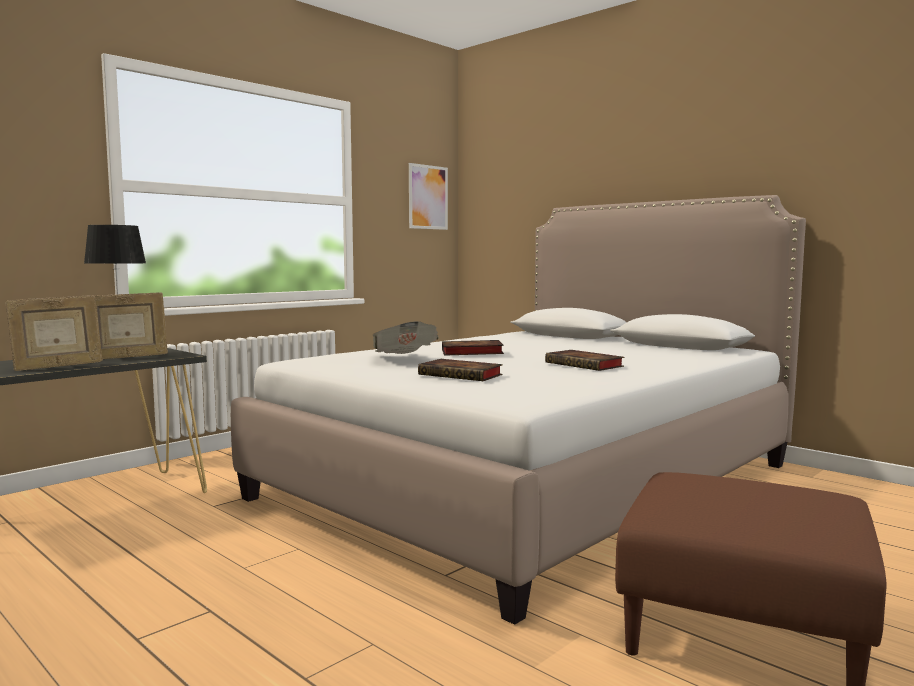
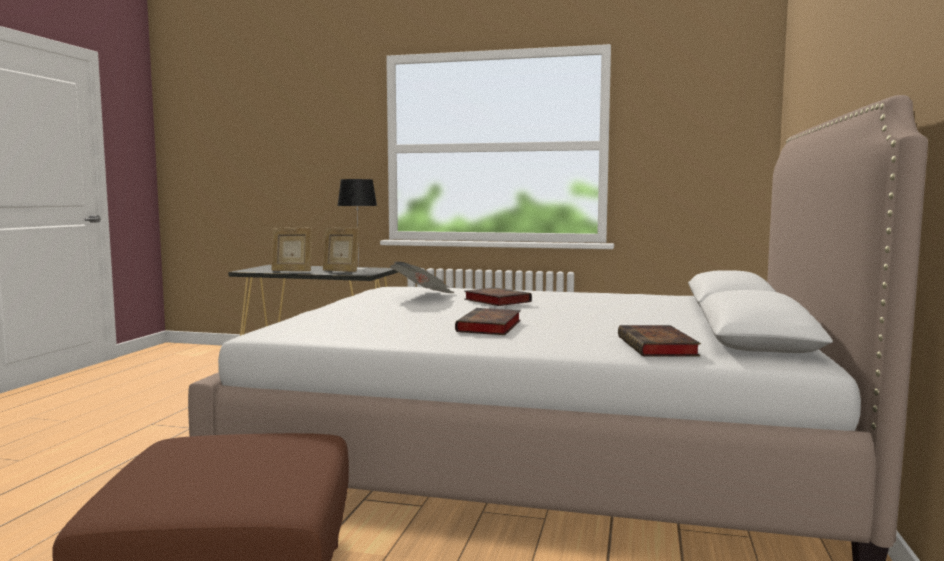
camera: 60 degrees right, 0 degrees up
picture [409,163,448,230] -> none
book [418,359,503,381] -> book moved to [618,325,701,356]

